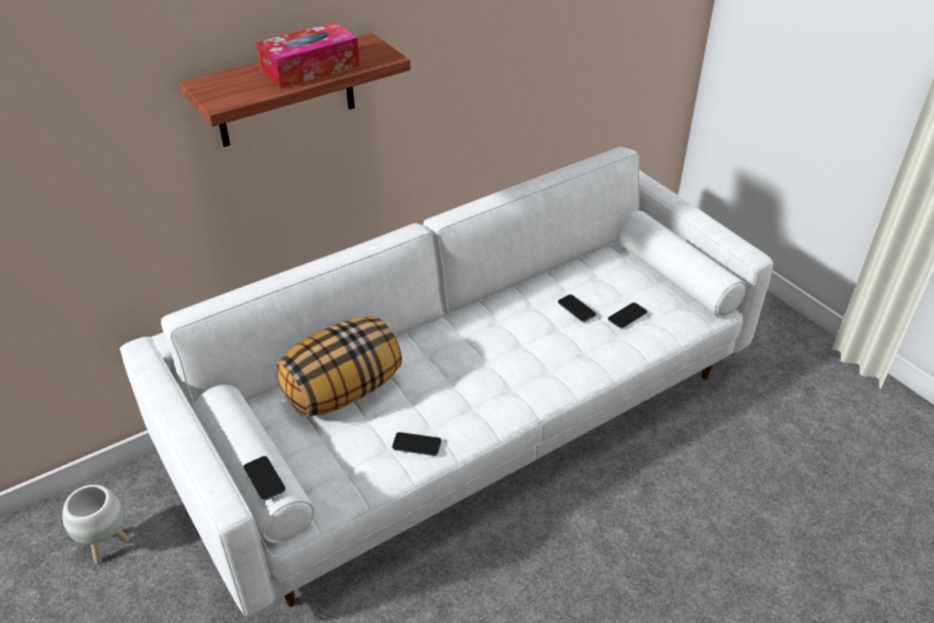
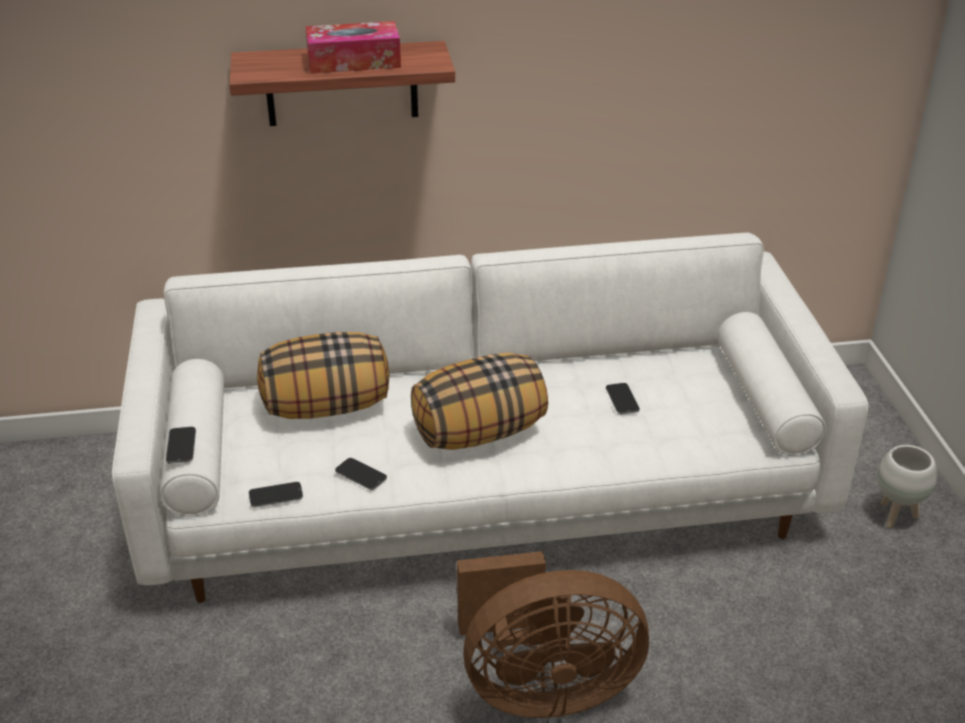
camera: 25 degrees right, 5 degrees down
white planter [62,484,129,564] -> white planter moved to [877,445,937,528]
phone [608,303,647,329] -> phone moved to [249,482,303,507]
none -> pillow [411,353,548,450]
none -> brown fan [457,551,649,718]

